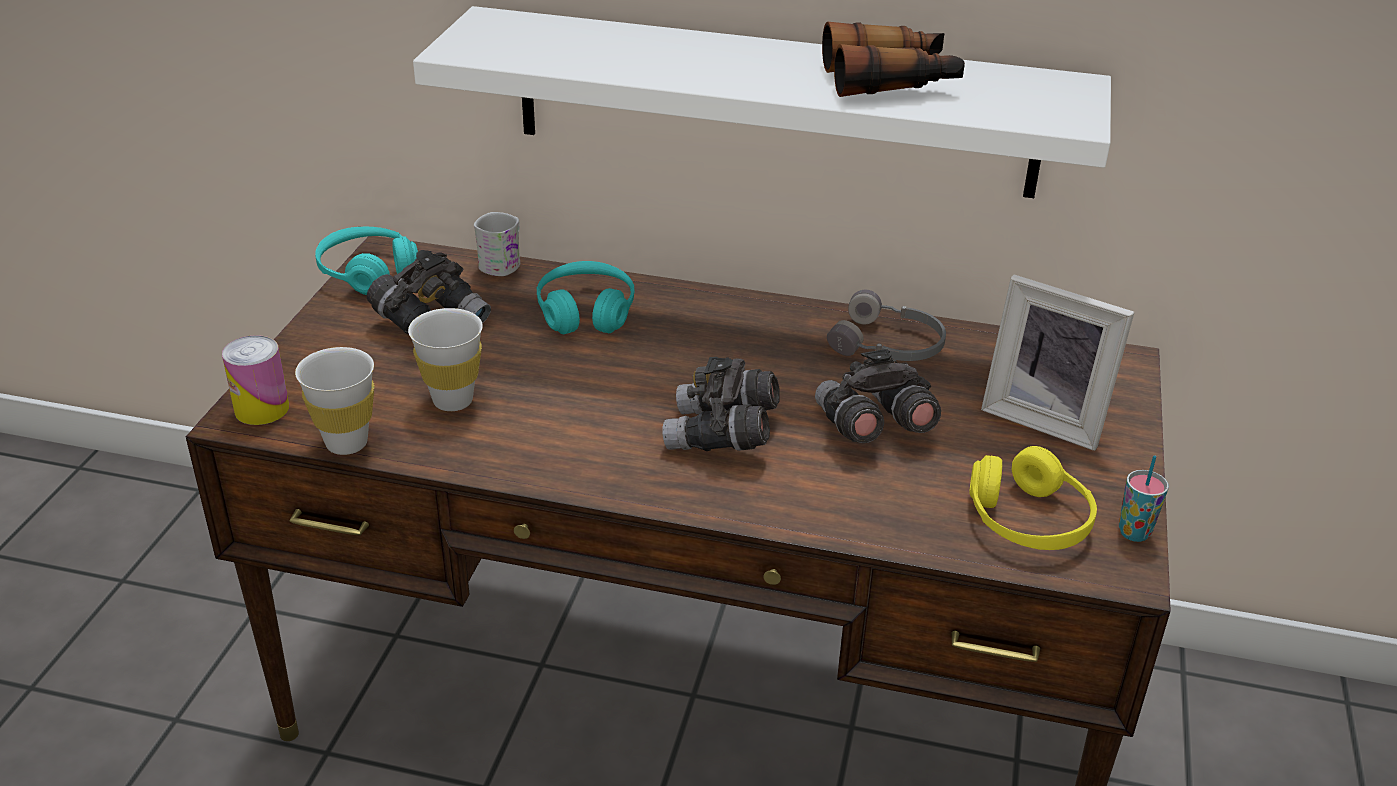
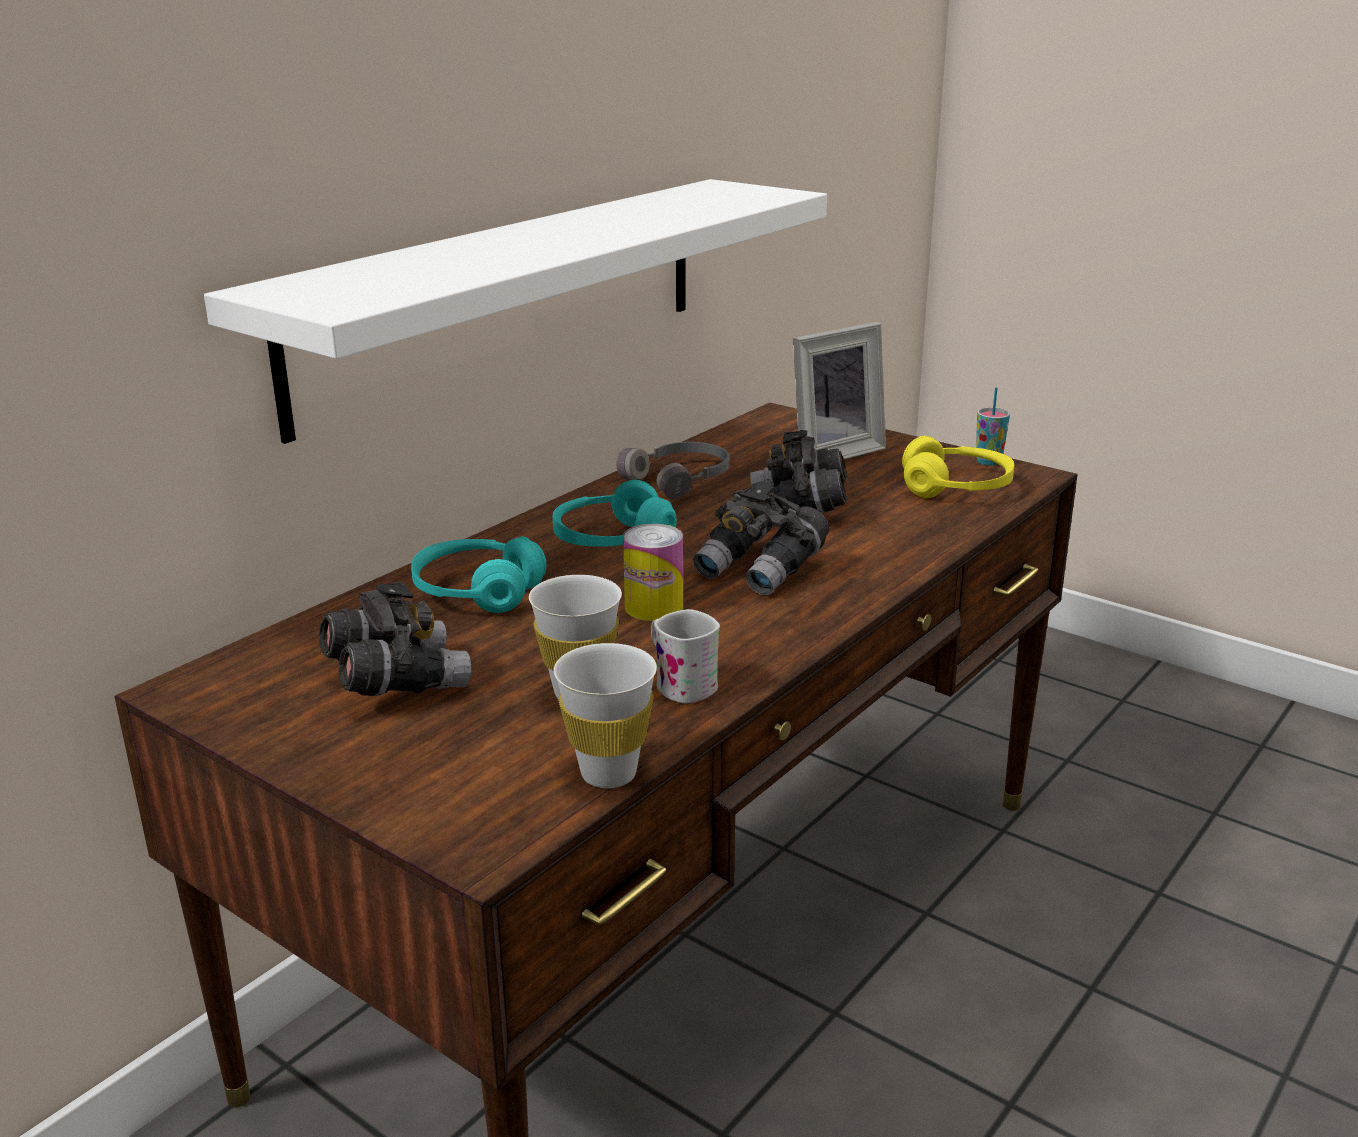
camera: 65 degrees left, 10 degrees down
can [222,335,289,425] -> can moved to [623,524,683,621]
turquoise headphones [315,227,418,295] -> turquoise headphones moved to [553,480,677,547]
white mug [474,212,520,276] -> white mug moved to [651,609,720,703]
binoculars [822,22,965,97] -> none

